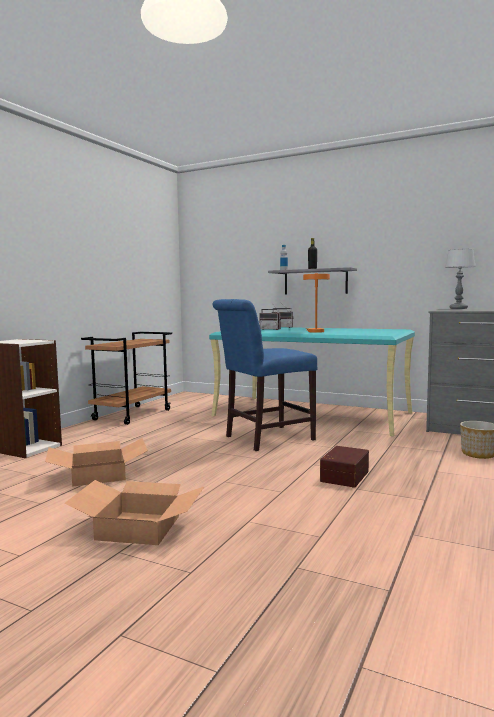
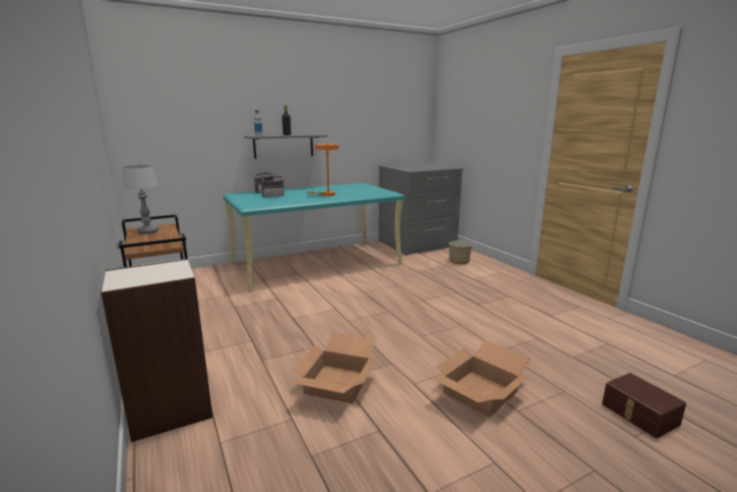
camera: 55 degrees left, 10 degrees up
blue chair [213,299,318,451] -> none
brown storage box [320,446,369,488] -> brown storage box moved to [602,373,686,438]
table lamp [445,249,476,309] -> table lamp moved to [122,165,159,234]

